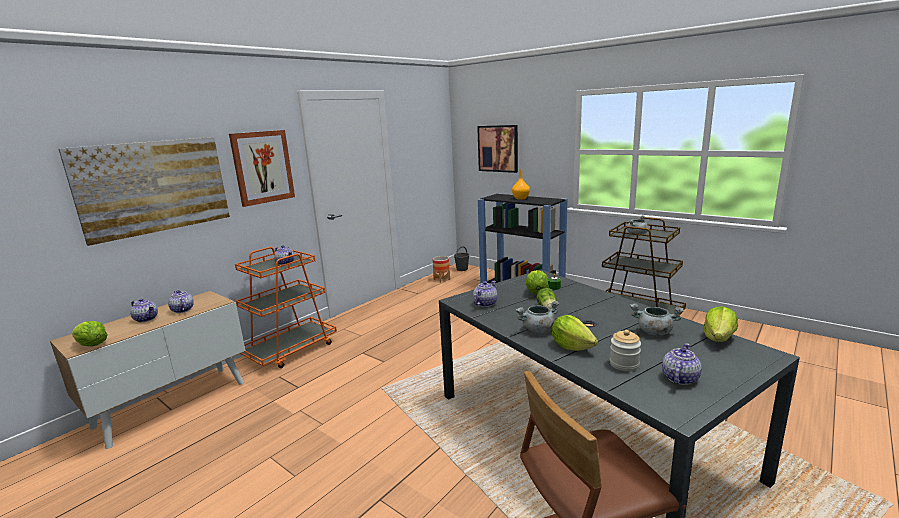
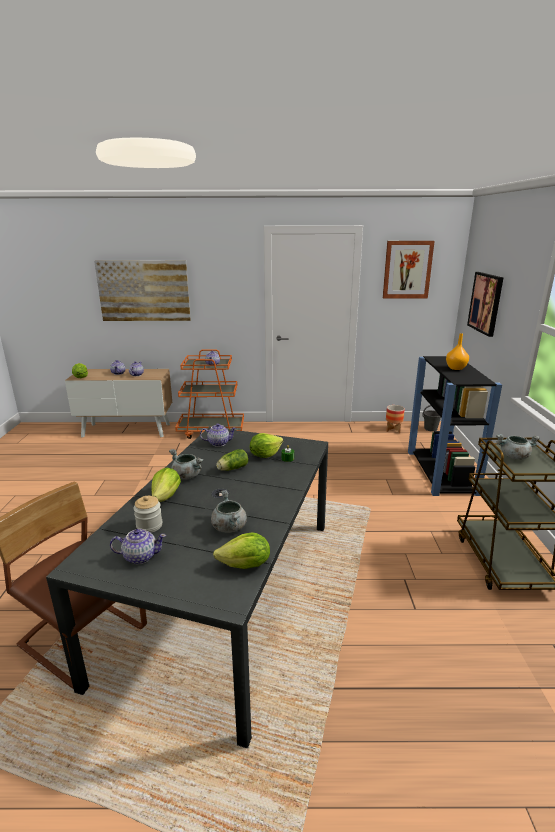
camera: 50 degrees right, 5 degrees up
picture [229,130,295,207] -> picture moved to [383,241,435,299]

